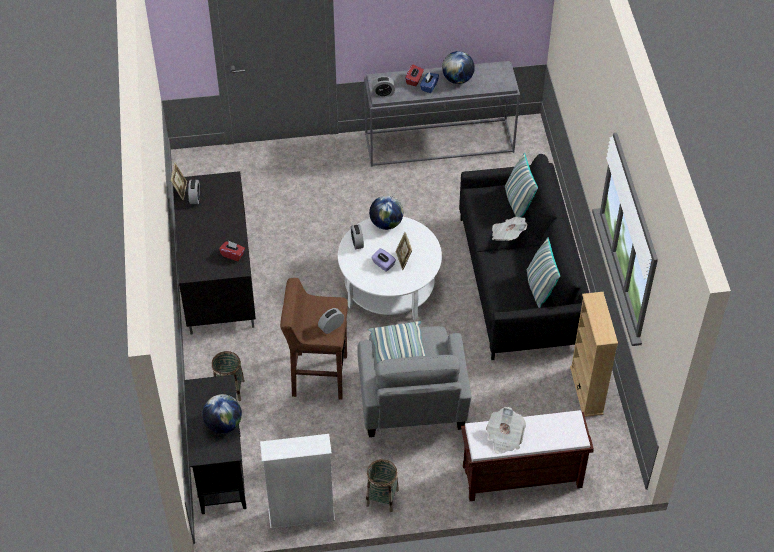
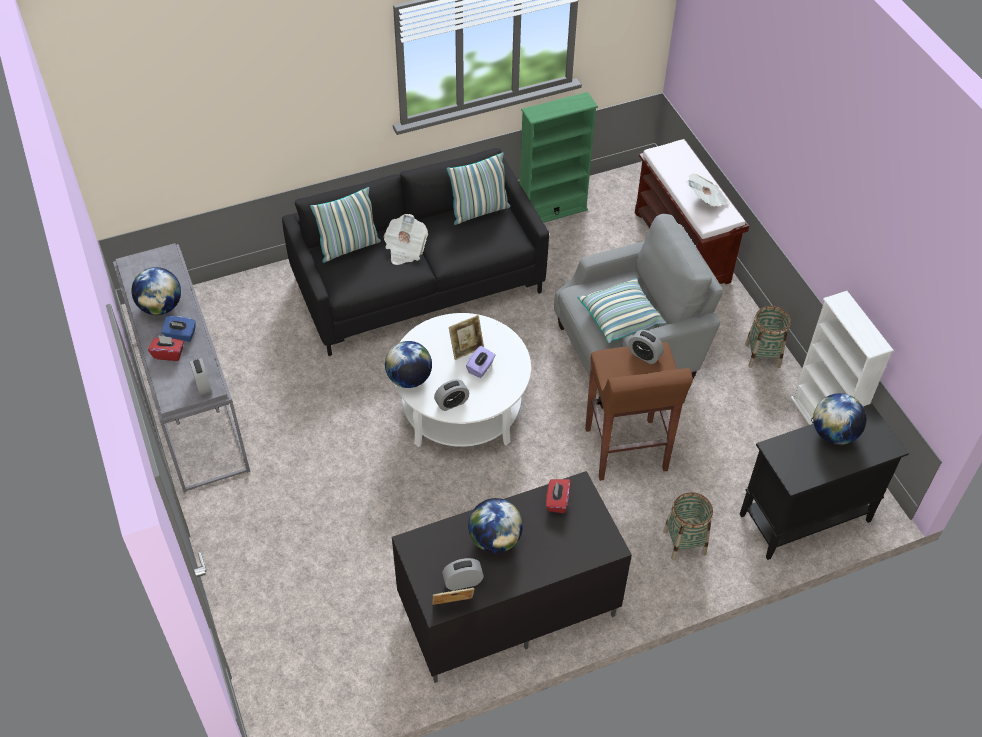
camera: 105 degrees left, 0 degrees up
beige bookcase [570,292,618,417] -> green bookcase [520,92,598,223]
none -> globe [468,498,523,553]

